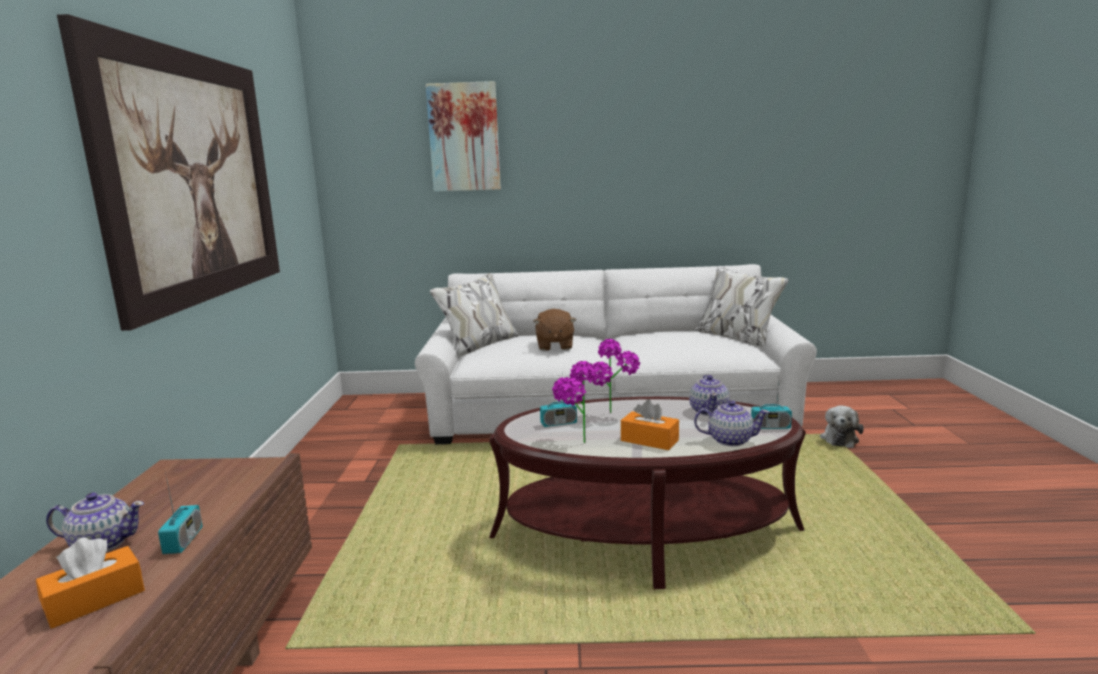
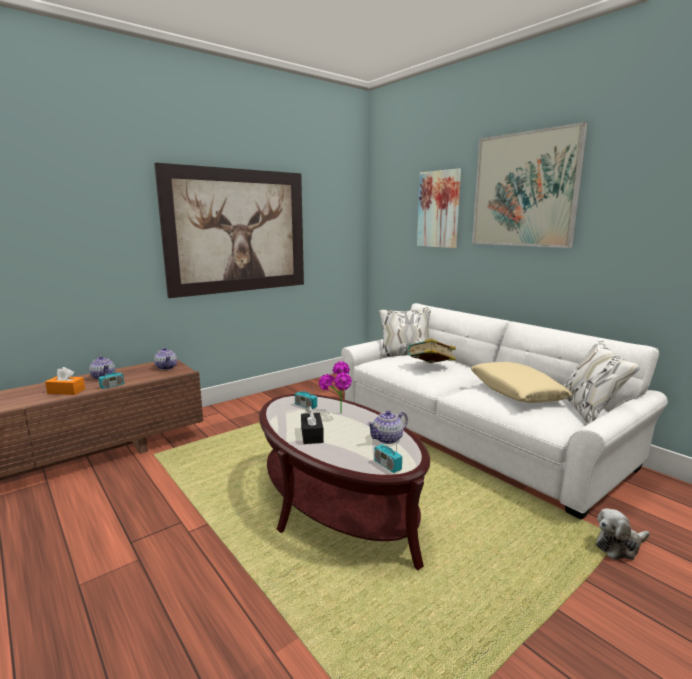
camera: 50 degrees right, 0 degrees up
brown plush toy [533,309,576,351] -> book [407,338,456,363]
potted plant [552,361,597,443] -> none
orange tissue box [621,400,679,450] -> black tissue box [301,406,324,444]
teapot [694,400,769,447] -> teapot moved to [154,348,177,370]
none -> beige pillow [471,362,572,403]
none -> picture [472,122,588,248]

